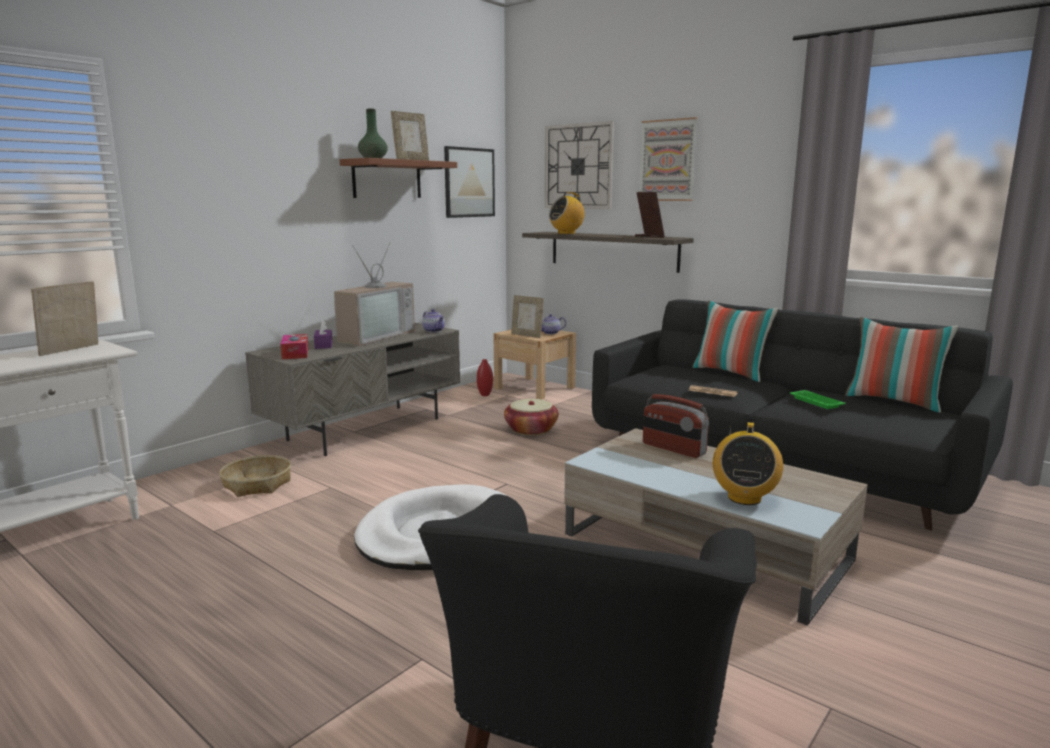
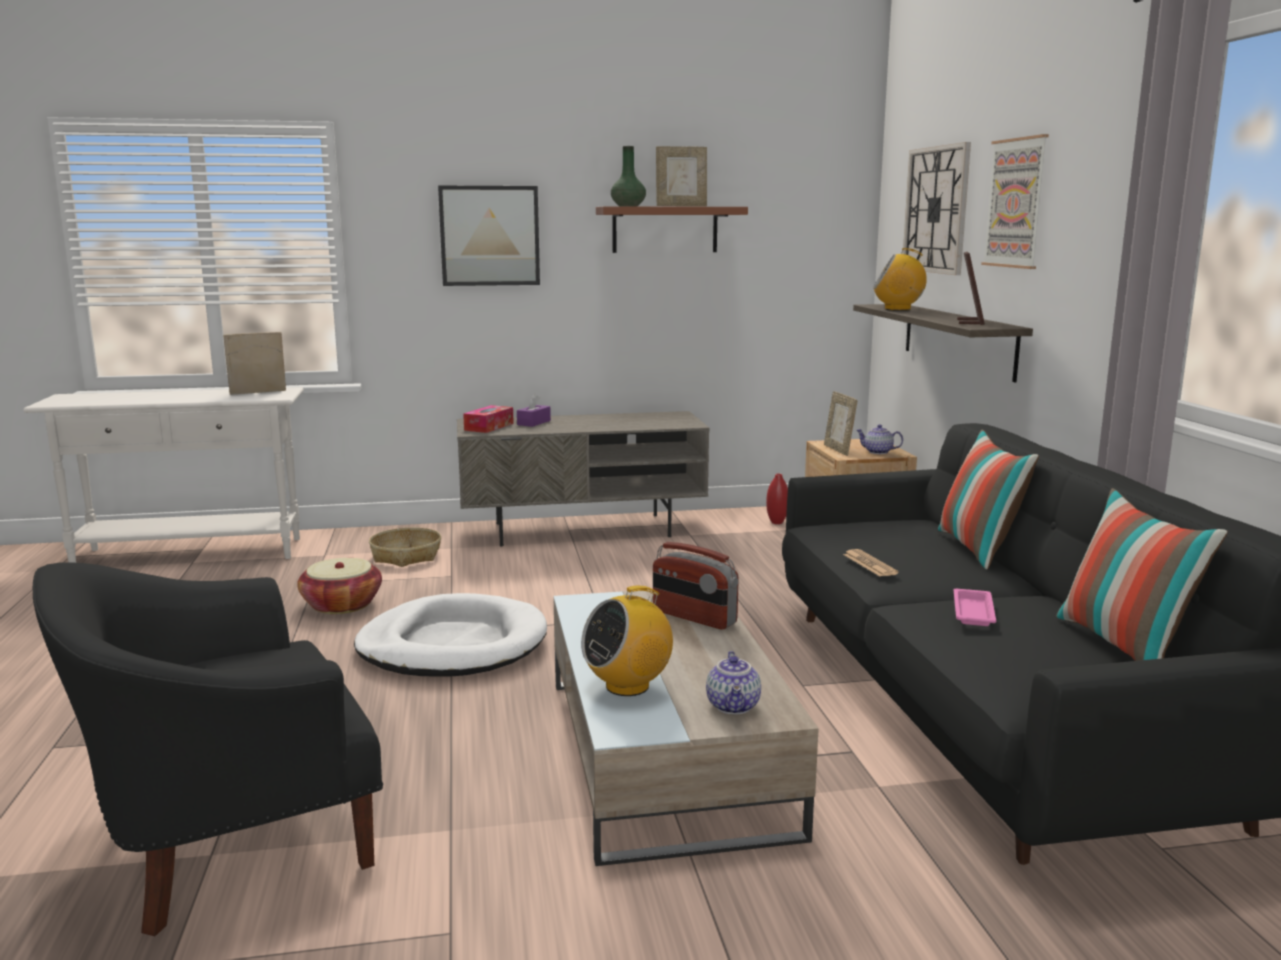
camera: 40 degrees right, 0 degrees up
television [334,242,415,346] -> none
teapot [422,309,445,332] -> teapot moved to [706,651,761,714]
picture [444,146,495,218] -> picture moved to [438,185,540,286]
basket [504,399,559,436] -> basket moved to [297,558,382,614]
radio [643,394,709,458] -> radio turned 45 degrees counterclockwise [653,542,739,629]
green tray [790,390,846,409] -> pink tray [954,589,996,626]

